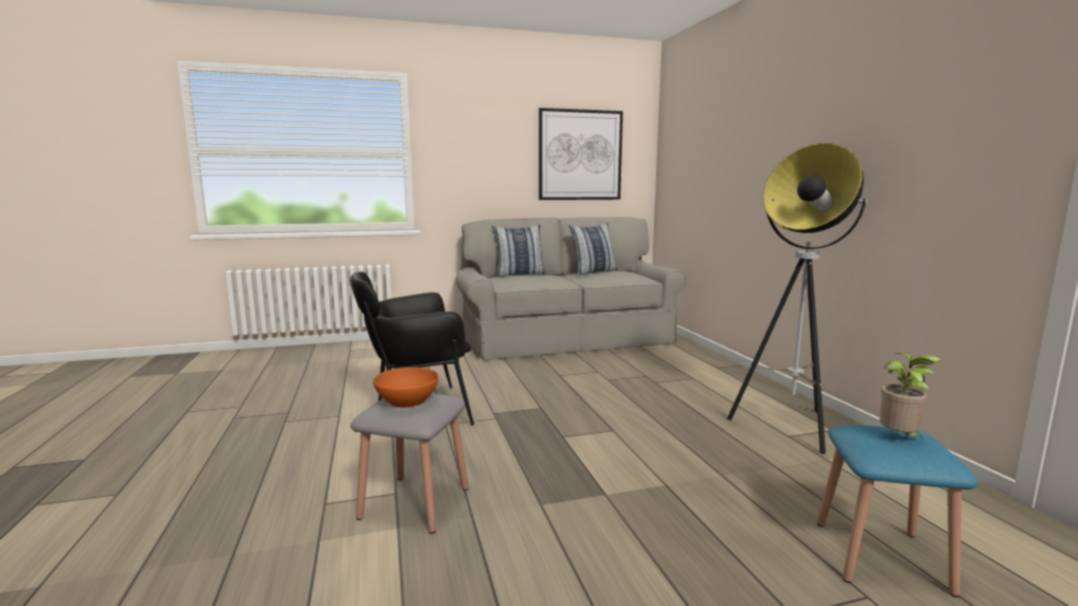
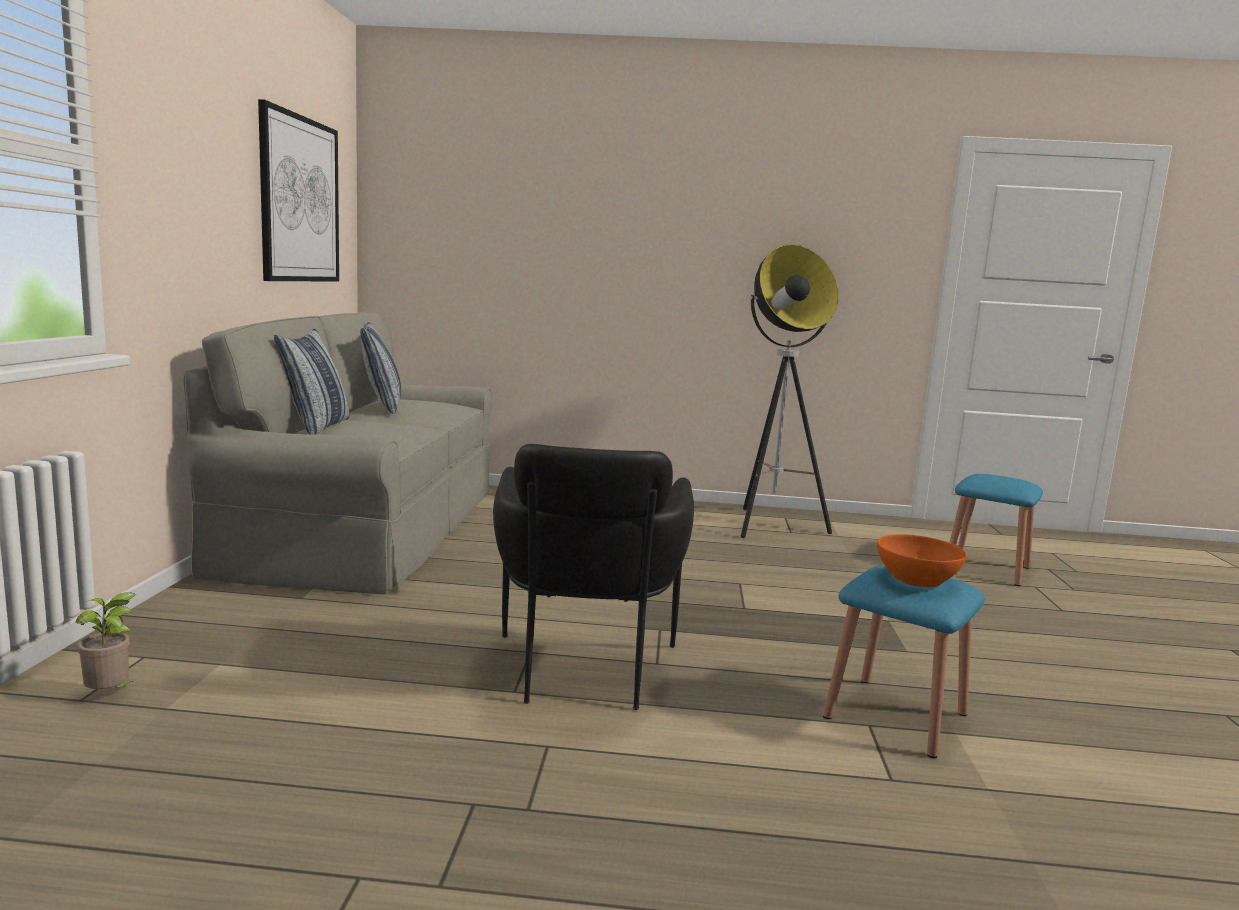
camera: 70 degrees left, 0 degrees up
grey stool [351,393,469,534] -> blue stool [823,565,985,759]
potted plant [880,353,943,437] -> potted plant moved to [76,592,136,689]

